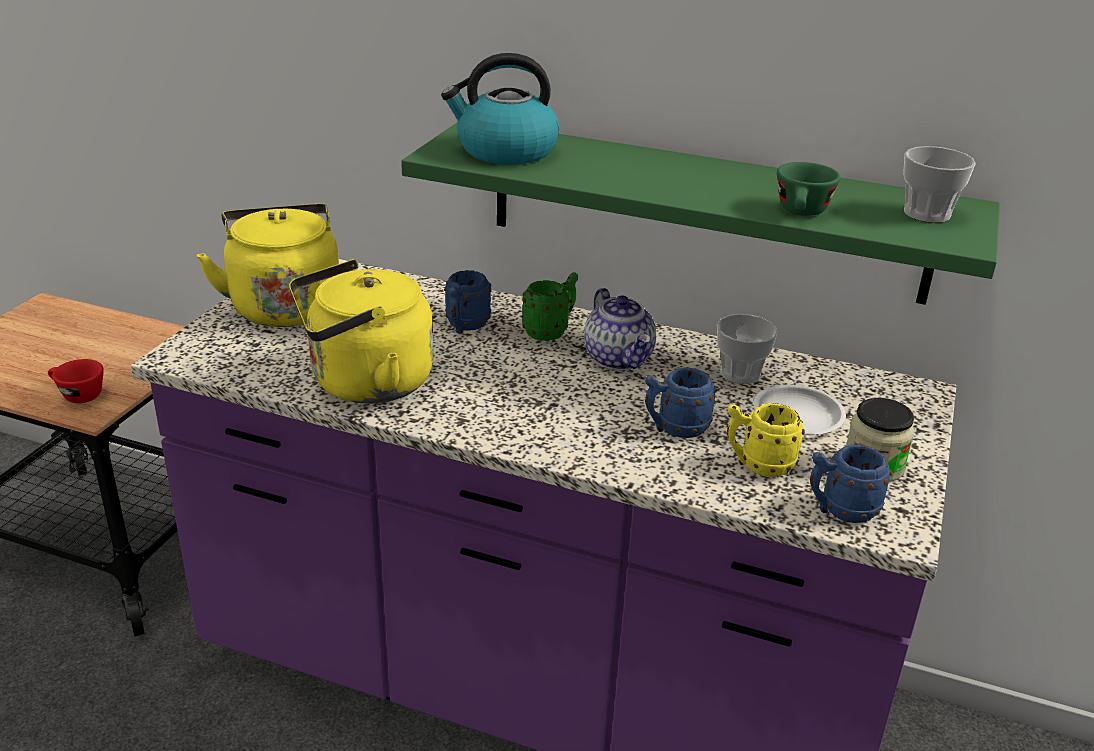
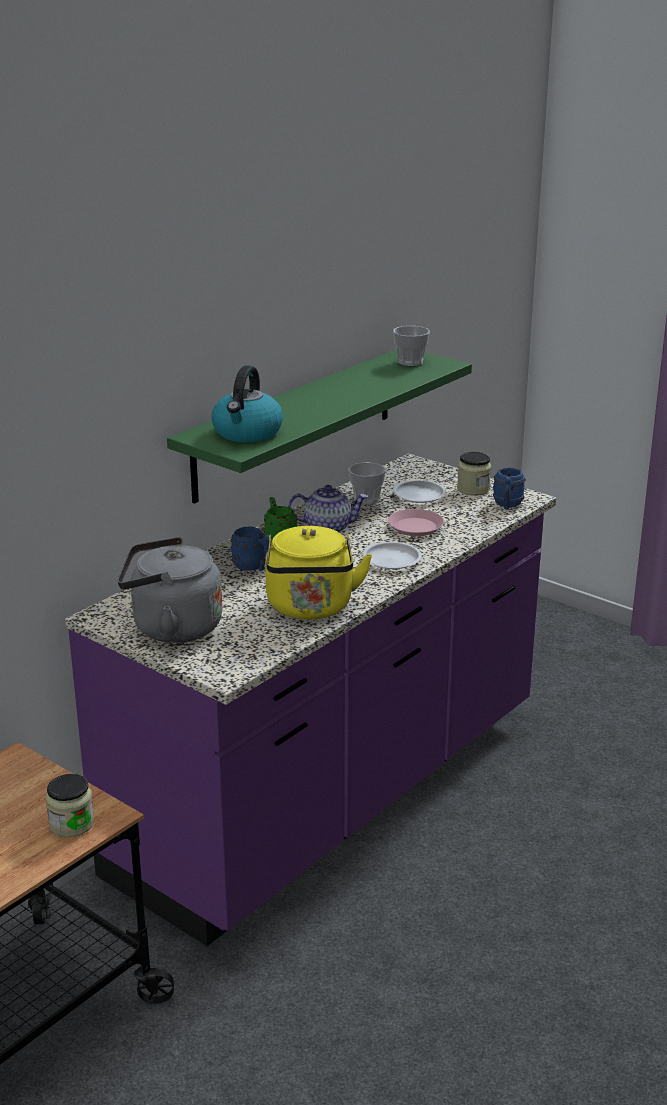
camera: 70 degrees left, 5 degrees down
red cup [48,359,104,403] -> jar [46,774,94,837]
yellow kettle [197,204,339,327] -> grey kettle [117,537,223,643]
blue mug [645,368,717,438] -> pink plate [388,509,444,536]
yellow mug [727,403,805,477] -> none
green cup [777,162,840,216] -> none
none -> white plate [362,542,422,569]

